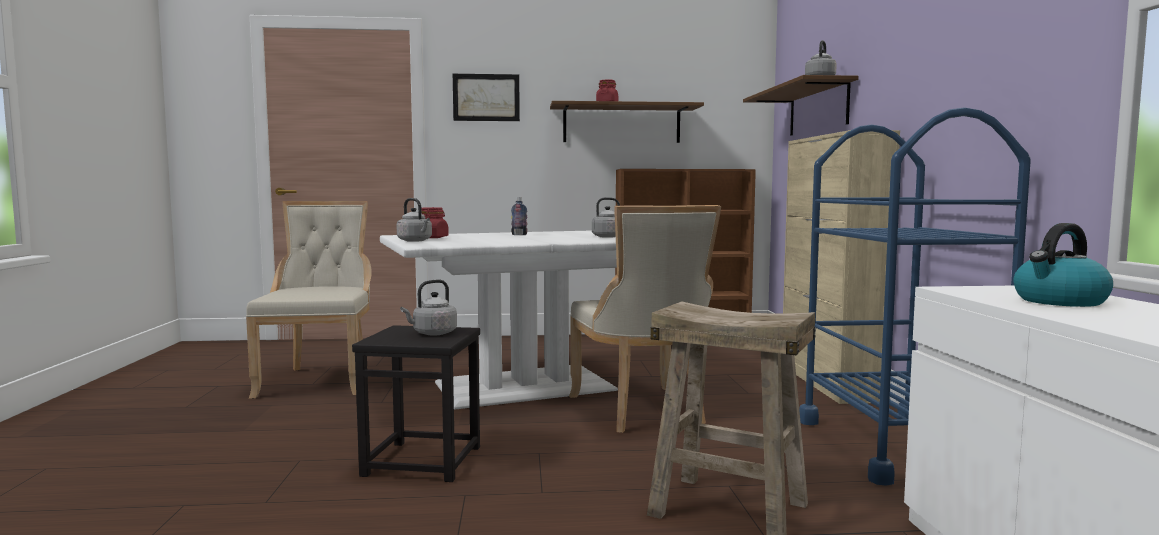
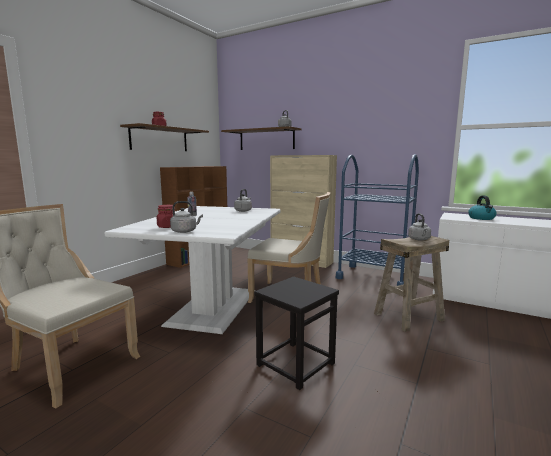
camera: 55 degrees left, 5 degrees up
grey kettle [400,280,457,336] -> grey kettle moved to [408,213,431,241]
picture [453,74,520,121] -> none

